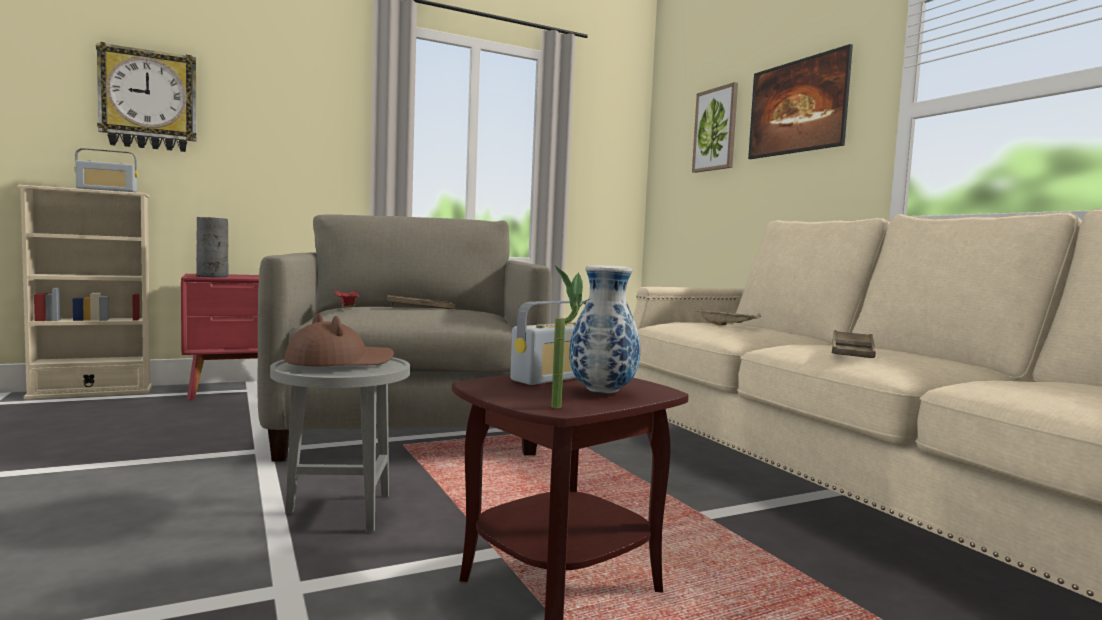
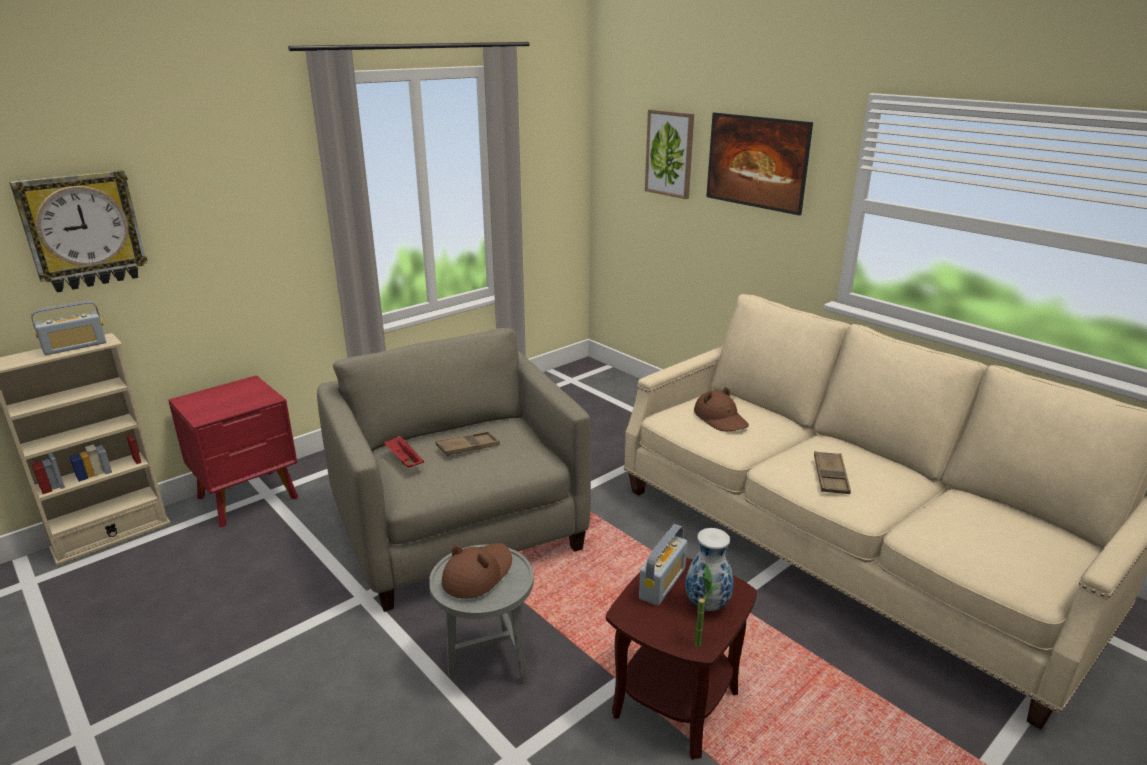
camera: 15 degrees left, 20 degrees up
grey vase [196,217,229,278] -> none
beige tray [694,309,761,326] -> brown hat [694,387,749,431]

